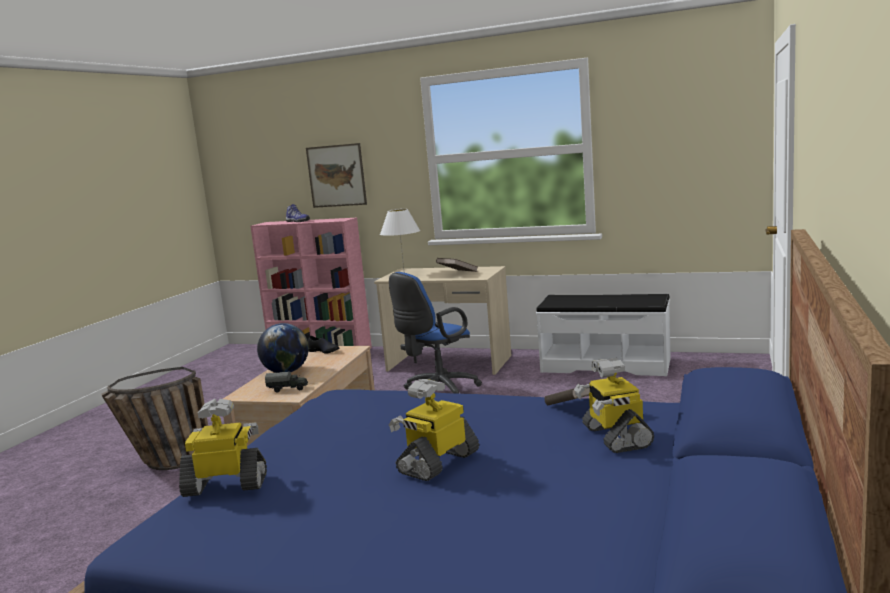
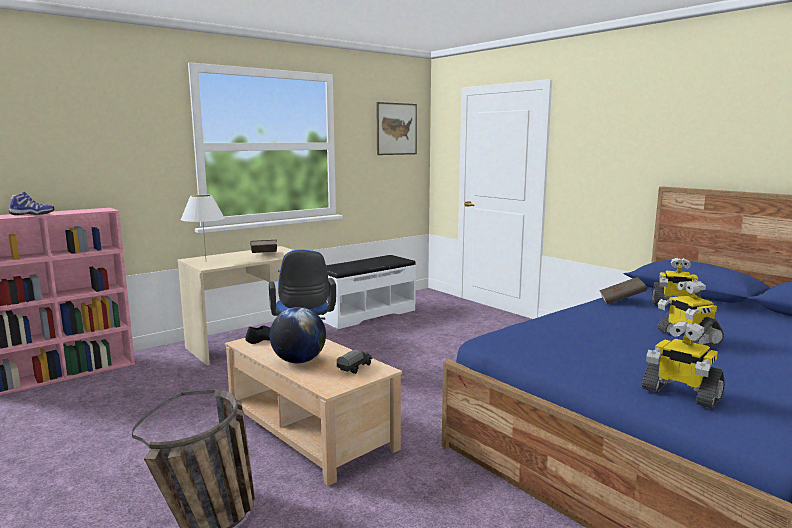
camera: 60 degrees left, 0 degrees up
toy robot [179,399,267,497] -> toy robot turned 75 degrees counterclockwise [642,321,725,409]
picture [306,143,367,208] -> picture moved to [376,102,417,155]

